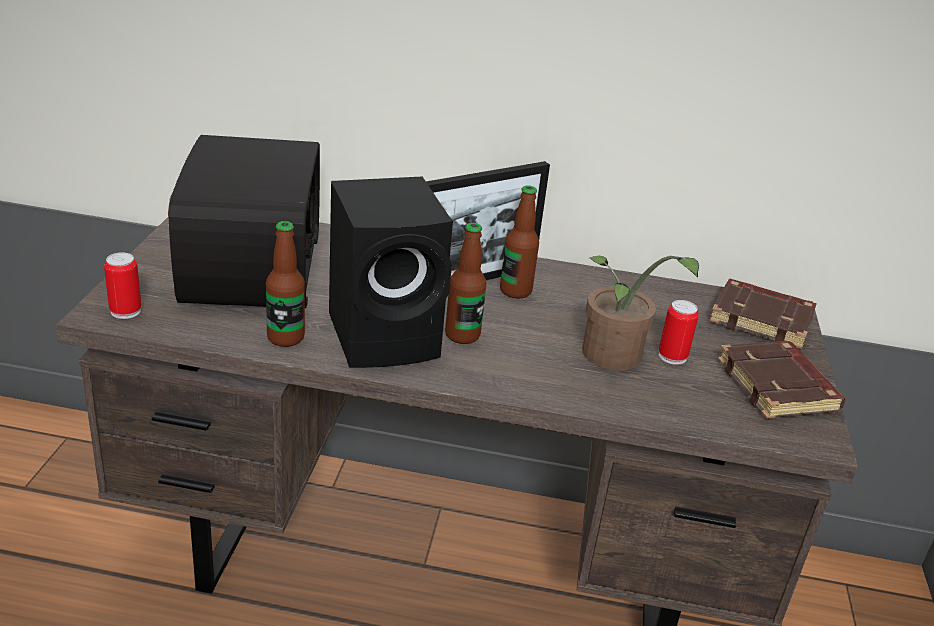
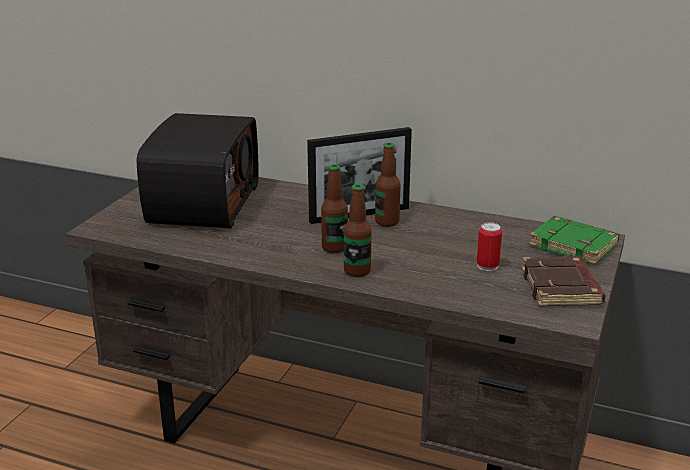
camera: 15 degrees right, 5 degrees down
can [104,252,141,319] -> none
bottle [266,221,305,347] -> bottle moved to [344,184,371,277]
black speaker [329,177,453,368] -> none
potted plant [582,256,699,371] -> none
brown book [709,279,816,349] -> green book [529,216,619,265]

